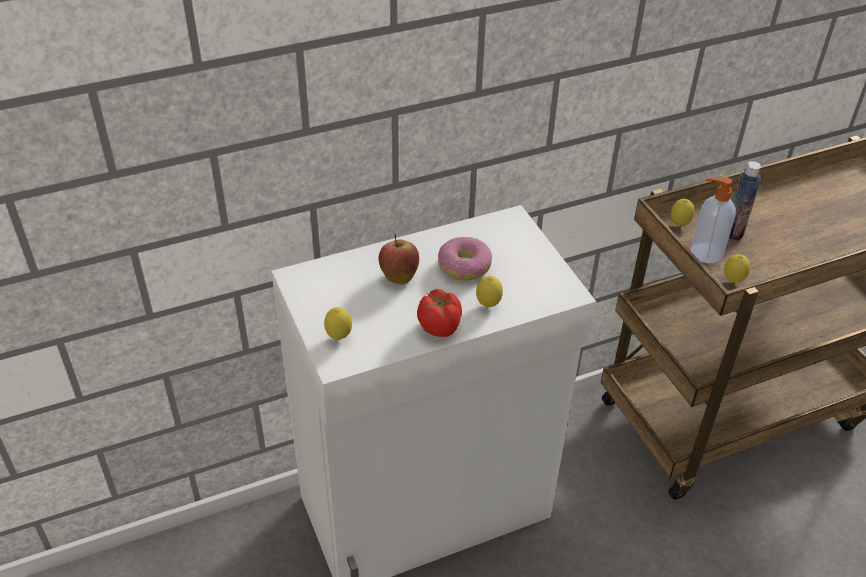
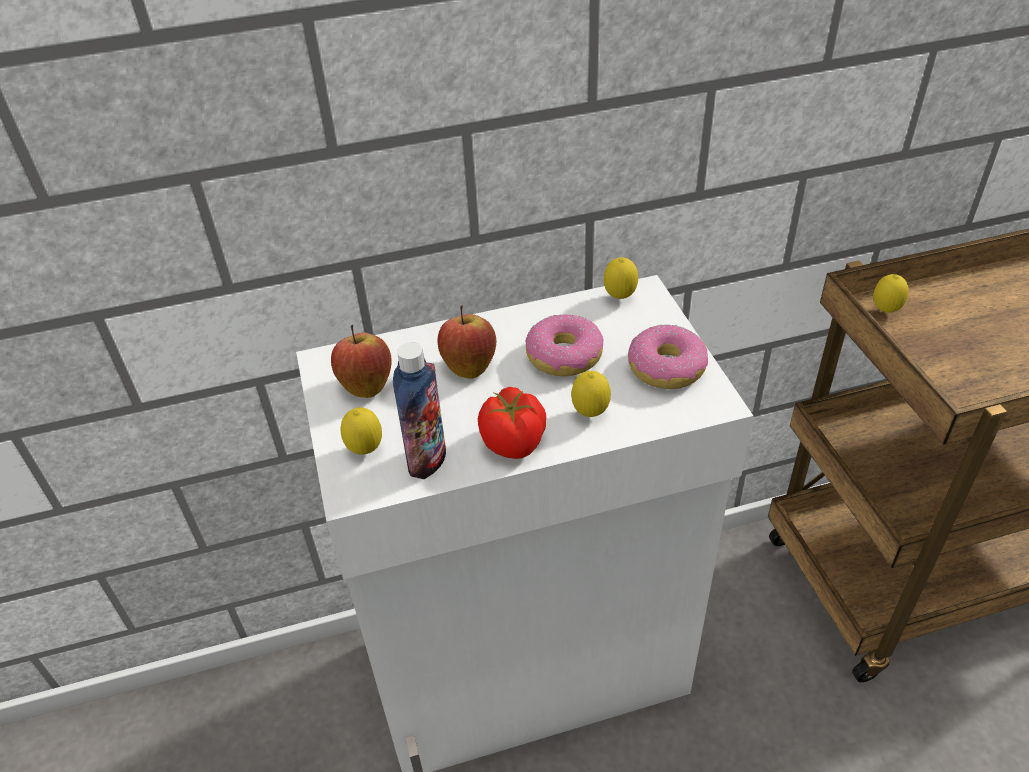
camera: 10 degrees right, 0 degrees up
soap dispenser [690,178,736,264] -> none
lemon [724,254,750,283] -> lemon moved to [604,257,638,299]
bottle [729,161,761,240] -> bottle moved to [393,342,446,479]
none -> apple [331,325,392,398]
none -> donut [628,324,708,389]

